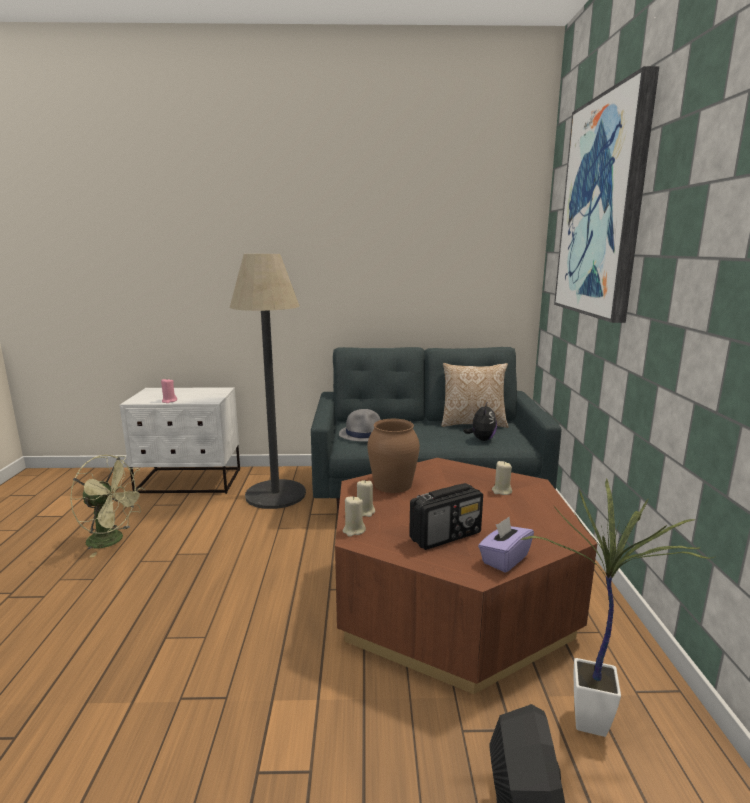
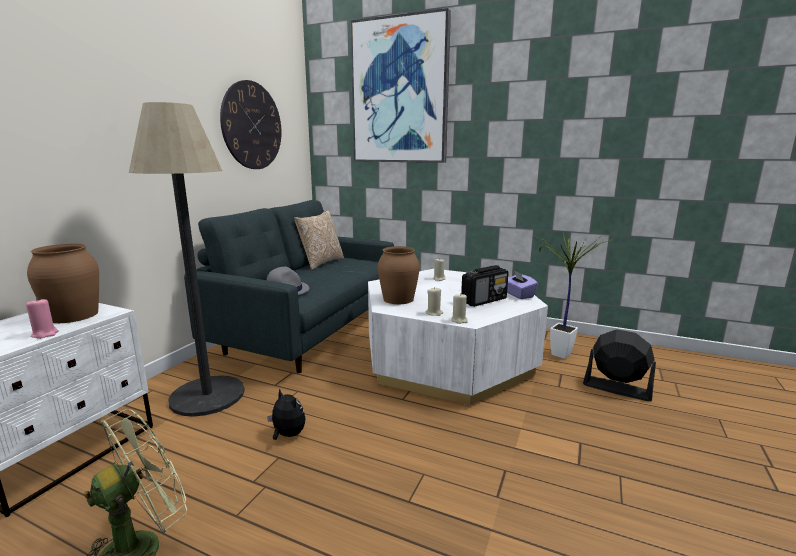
camera: 65 degrees left, 0 degrees up
brown coffee table [335,458,597,694] -> white coffee table [368,269,548,405]
radio [409,483,483,550] -> radio turned 60 degrees clockwise [461,265,509,307]
plush toy [463,401,497,441] -> plush toy moved to [267,389,306,440]
none -> brown vase [27,243,99,323]
none -> wall clock [220,80,282,169]

